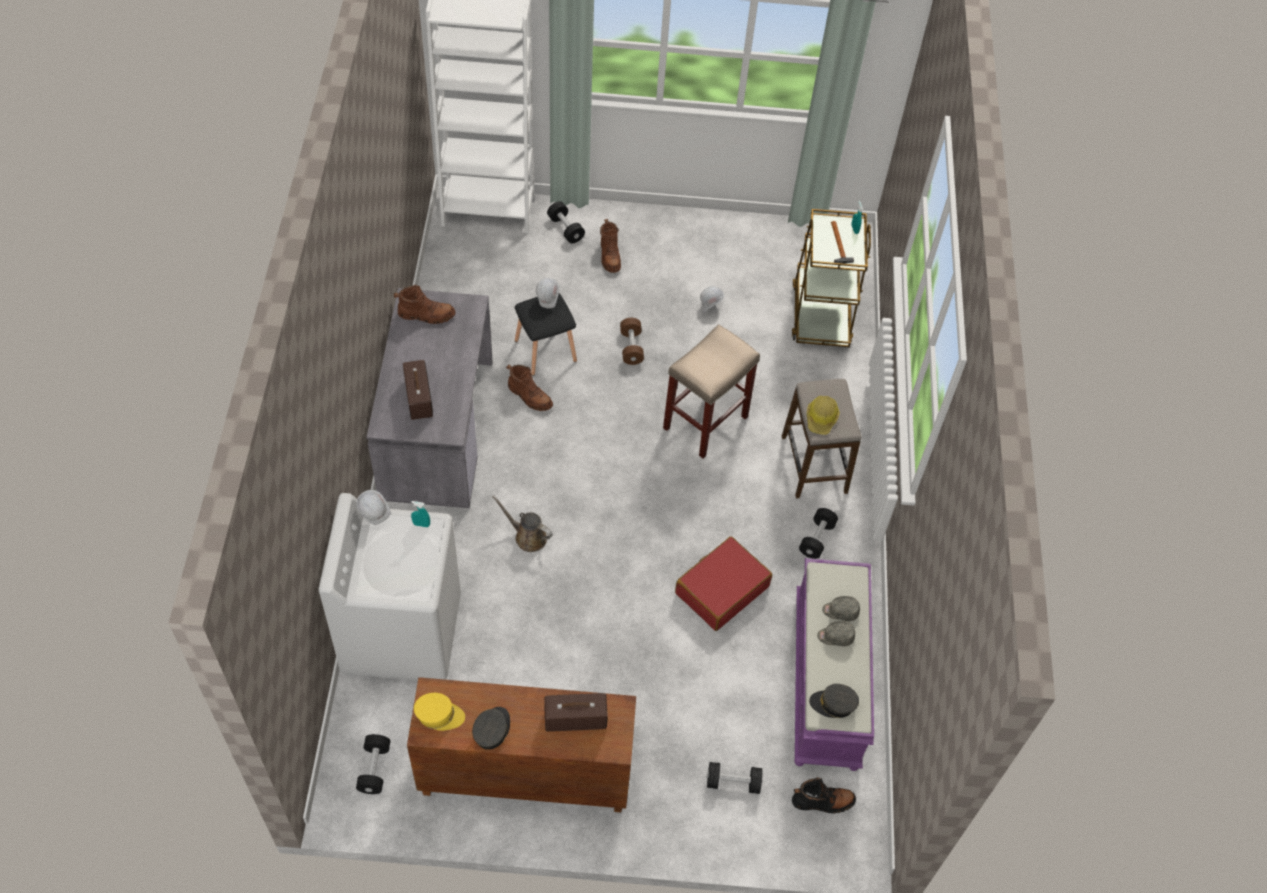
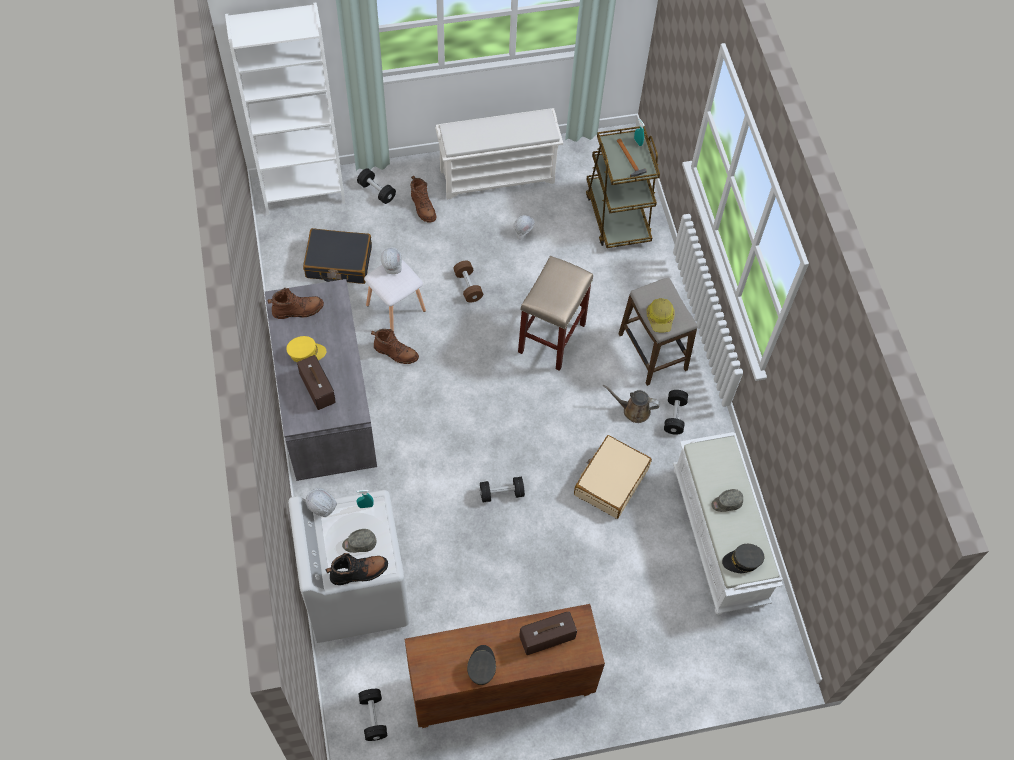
camera: 15 degrees left, 5 degrees up
yellow cap [414,693,465,731] -> yellow cap moved to [286,336,326,362]
brown watering can [492,496,553,552] -> brown watering can moved to [603,384,660,423]
black stool [515,293,577,376] -> white stool [364,260,426,331]
red suitcase [675,536,772,631] -> beige suitcase [574,435,652,519]
black dumbbell [707,762,763,794] -> black dumbbell moved to [480,476,525,502]
black boot [792,777,856,814] -> black boot moved to [325,553,388,585]
purple bench [794,558,874,771] -> white bench [673,432,783,615]
grey cap [822,596,860,621] -> grey cap moved to [342,529,377,553]
none -> black suitcase [303,228,372,284]
none -> white shoe rack [435,108,563,199]

